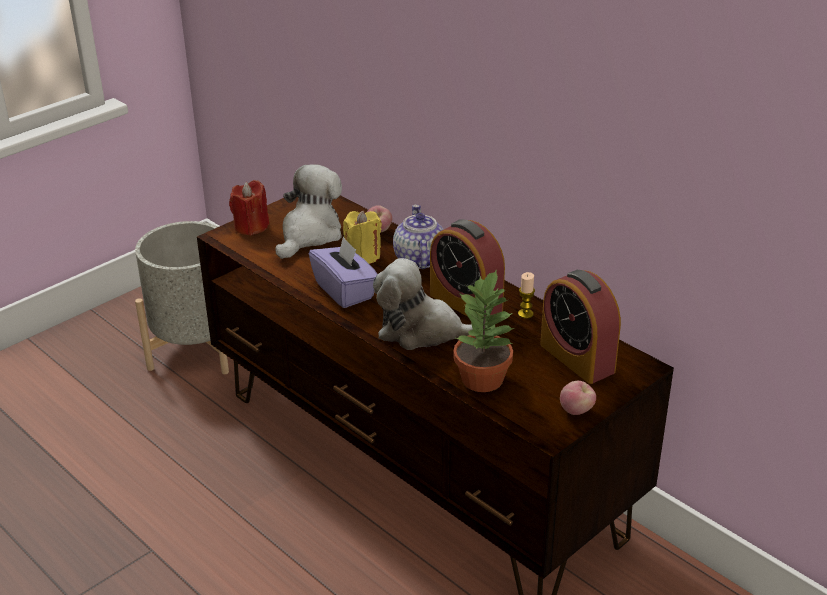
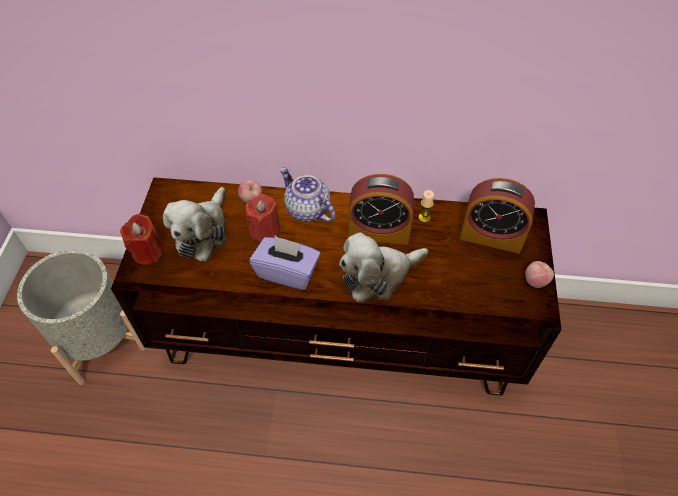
camera: 40 degrees left, 20 degrees up
plush toy [275,164,342,259] -> plush toy turned 150 degrees counterclockwise [163,187,227,261]
yellow candle [343,211,382,264] -> red candle [245,194,280,242]
potted plant [453,269,514,392] -> none

